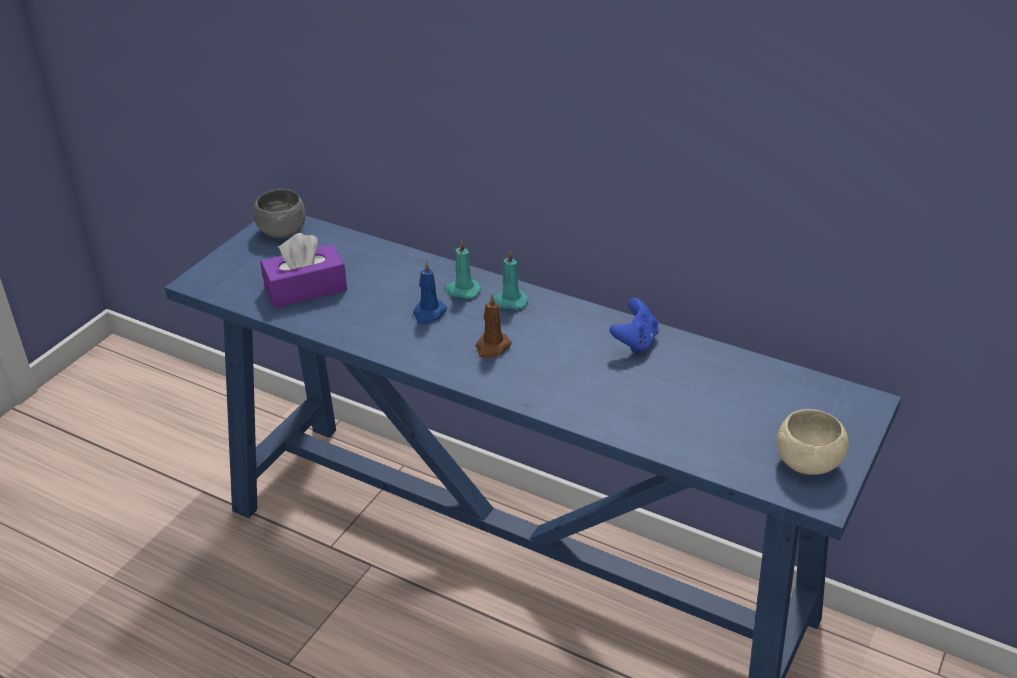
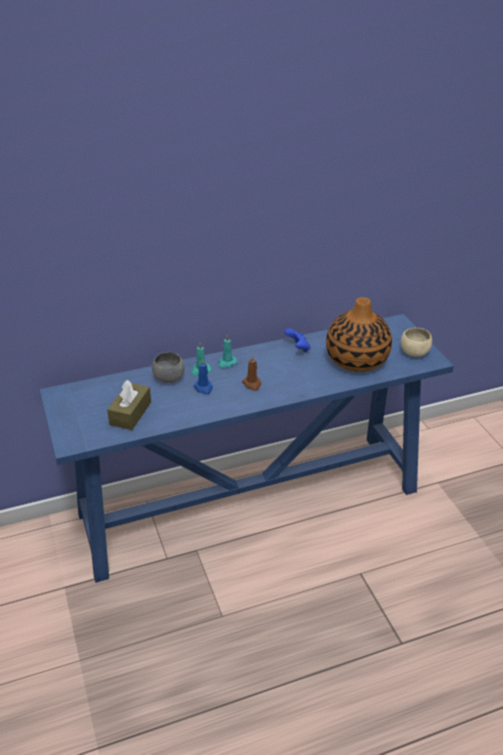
camera: 50 degrees left, 0 degrees up
grey bowl [253,189,305,238] -> grey bowl moved to [152,352,185,383]
purple tissue box [260,233,347,308] -> brown tissue box [107,380,151,430]
none -> vase [326,297,392,372]

